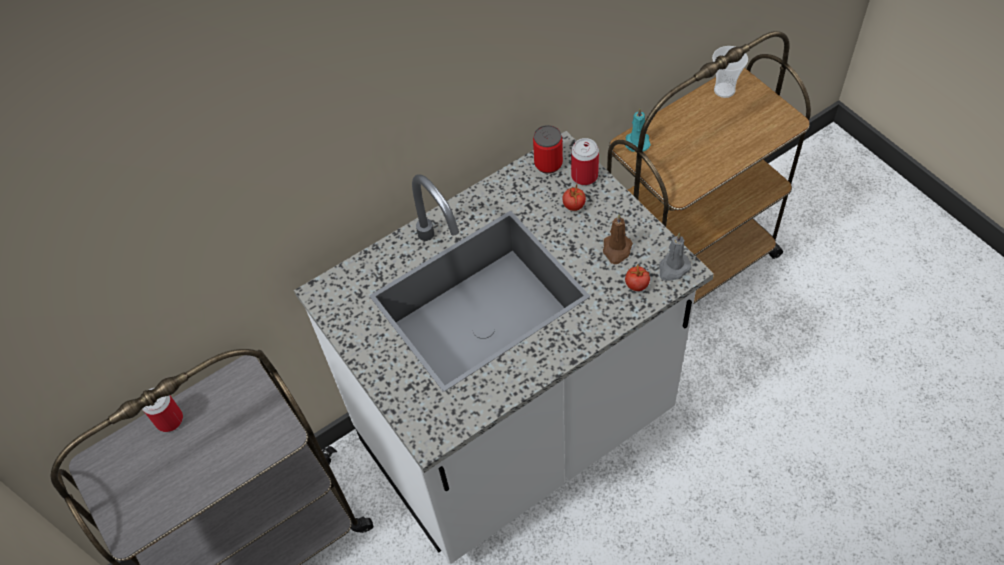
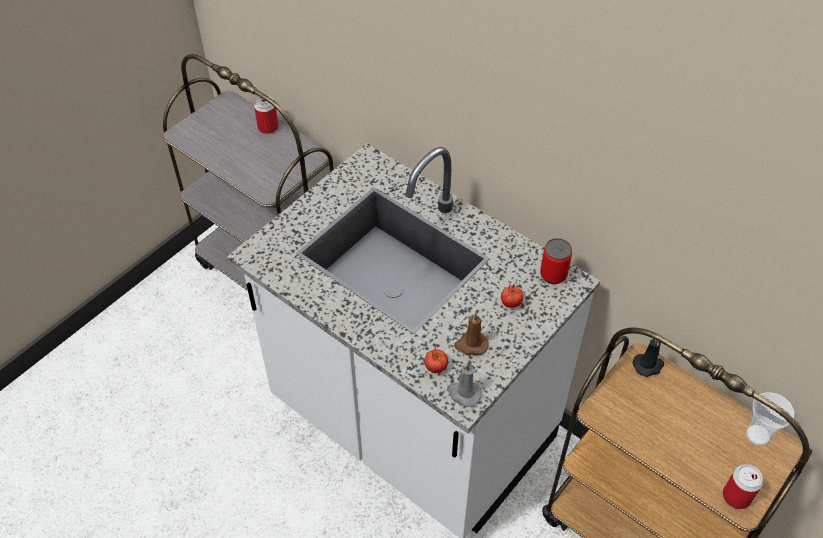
camera: 70 degrees right, 5 degrees down
can [571,138,599,185] -> can moved to [723,464,763,509]
turquoise candle [625,108,651,152] -> black candle [633,339,664,377]

